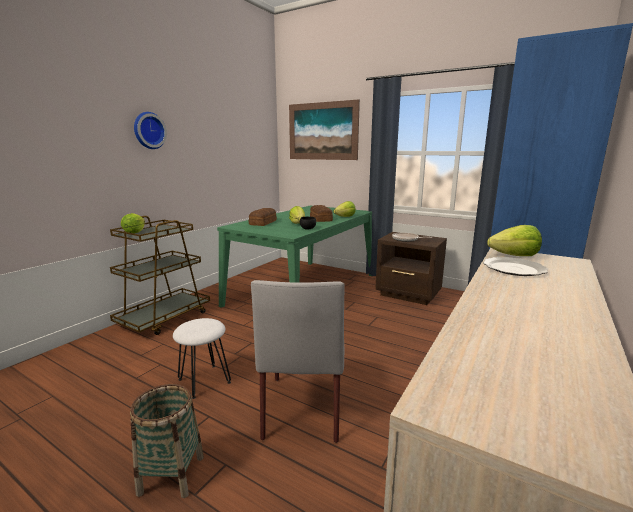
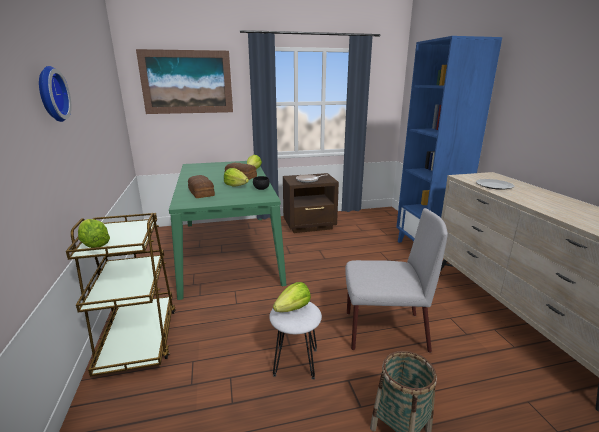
camera: 45 degrees left, 5 degrees up
grey chair [251,280,345,443] -> grey chair turned 45 degrees counterclockwise [345,208,448,353]
lettuce [487,225,542,256] -> lettuce moved to [273,282,311,312]

